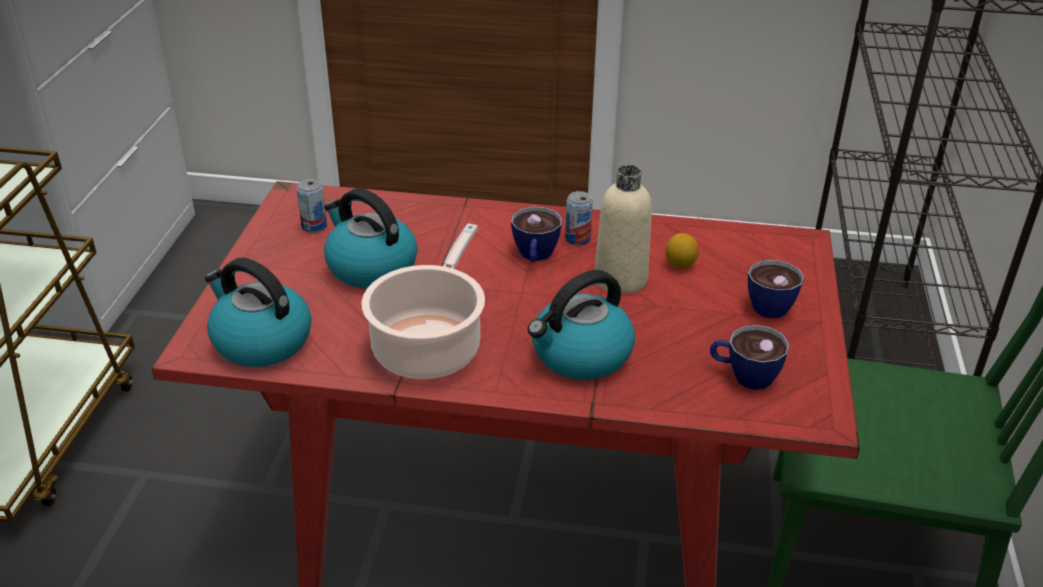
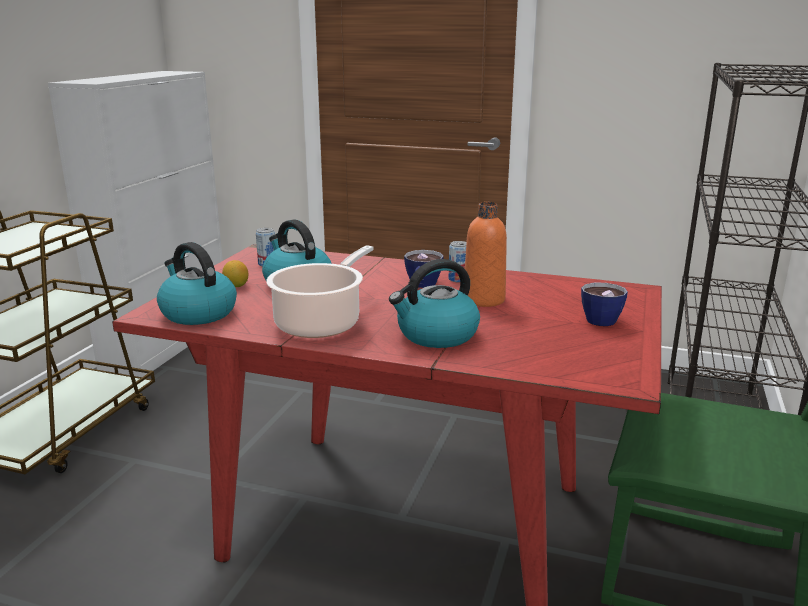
camera: 10 degrees right, 15 degrees down
beige bottle [594,165,652,294] -> orange bottle [465,202,507,307]
lemon [666,233,699,268] -> lemon moved to [222,260,249,287]
cup [710,325,789,390] -> none

